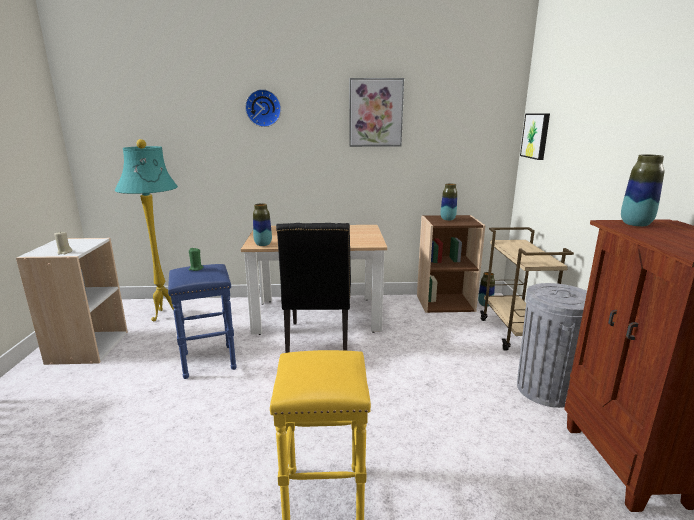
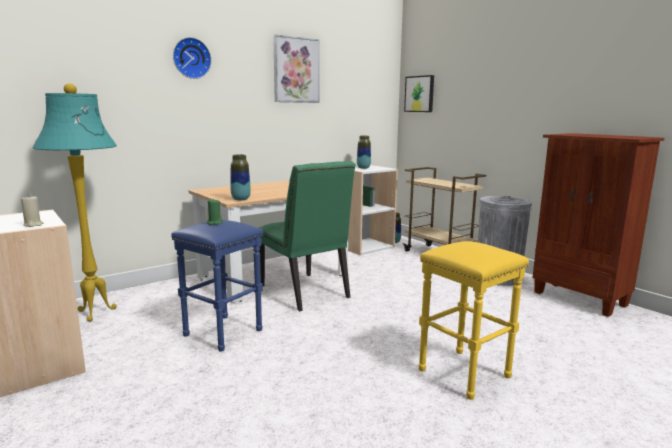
camera: 35 degrees left, 5 degrees down
black chair [276,223,351,353] -> green chair [258,161,356,311]
brown bookcase [417,215,485,313] -> white bookcase [348,165,398,255]
vase [621,154,664,227] -> none

